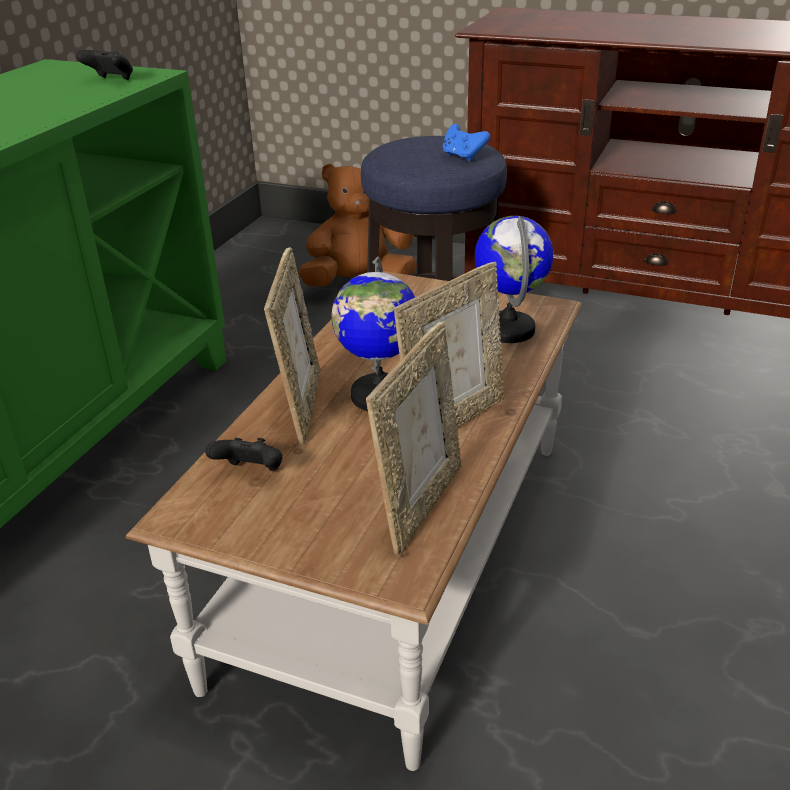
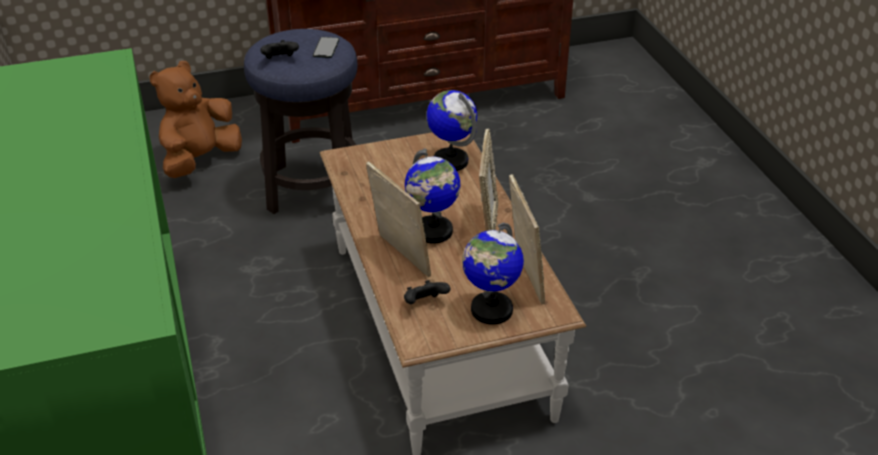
camera: 40 degrees left, 5 degrees up
black game controller [76,50,133,80] -> black game controller moved to [260,40,299,59]
blue game controller [443,124,490,162] -> phone [313,37,339,58]
none -> globe [462,222,524,325]

